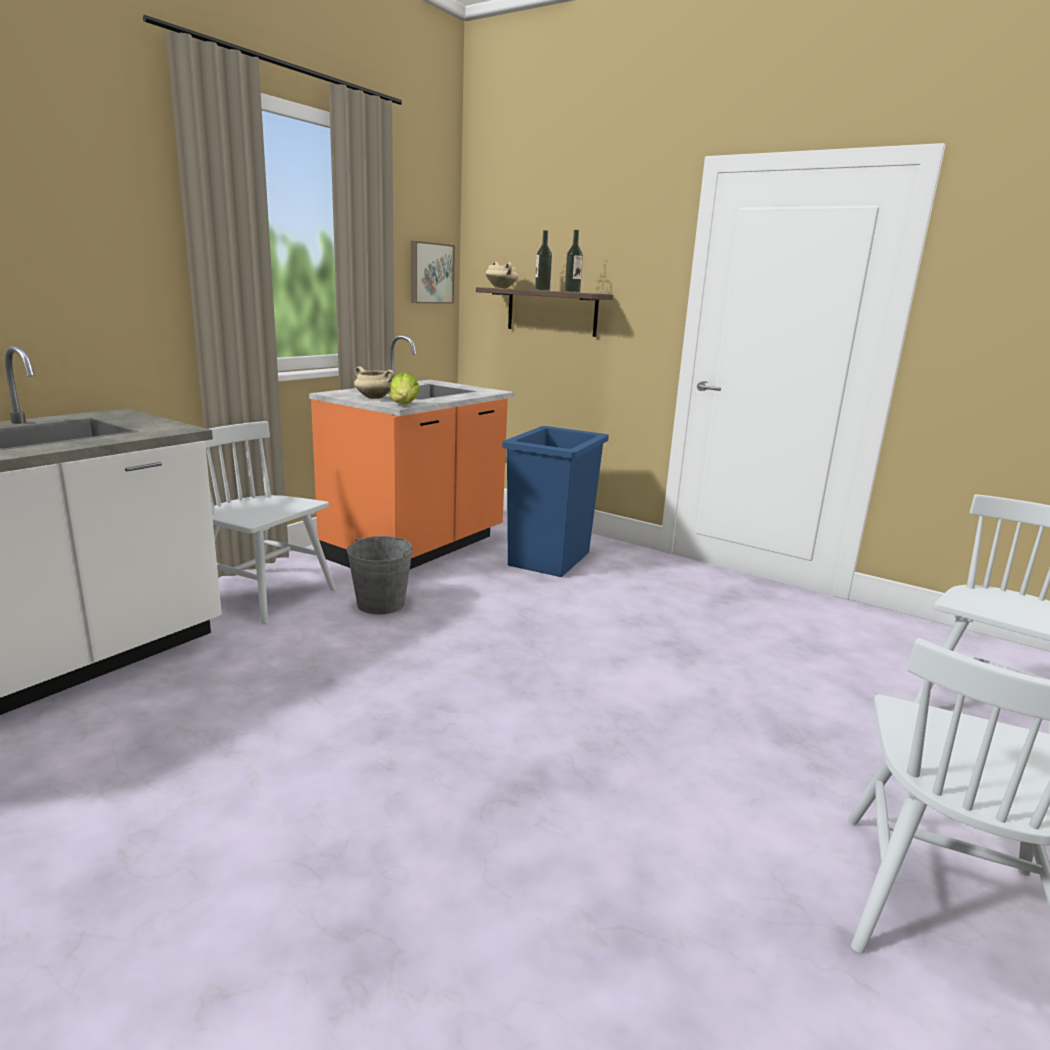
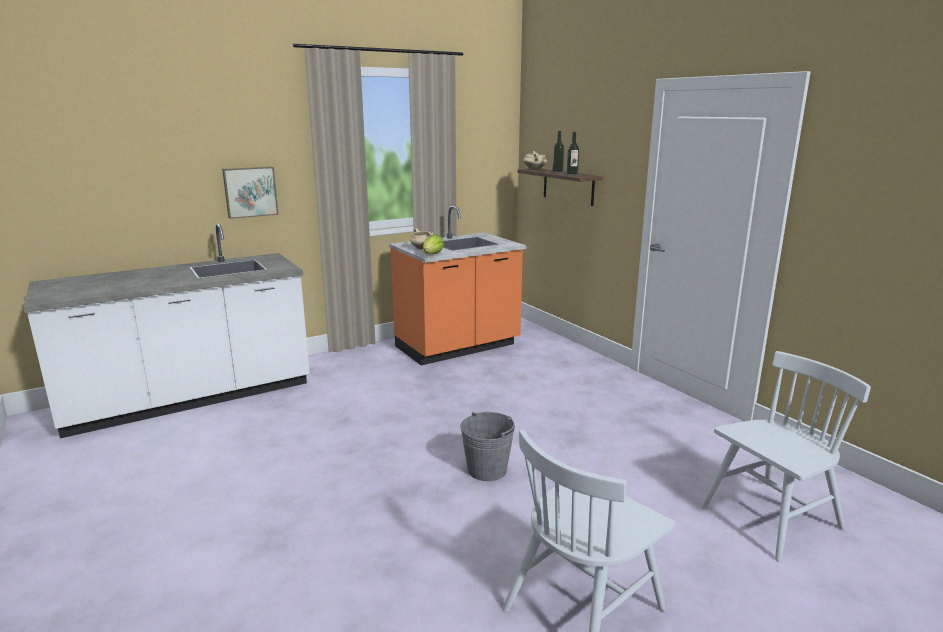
camera: 25 degrees right, 0 degrees up
white chair [205,421,336,624] -> none
grey bucket [347,536,413,614] -> grey bucket moved to [460,412,515,481]
picture [411,241,455,304] -> picture moved to [222,167,279,219]
blue trash can [502,426,609,577] -> none

